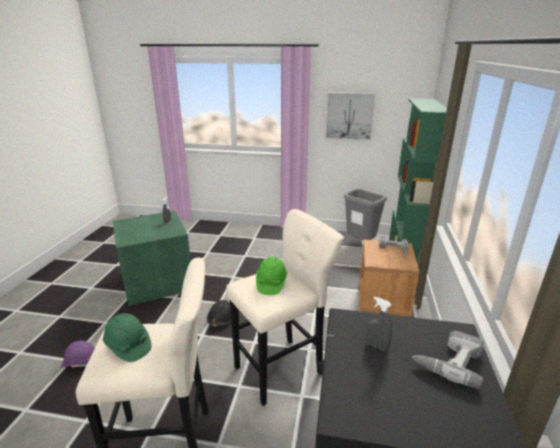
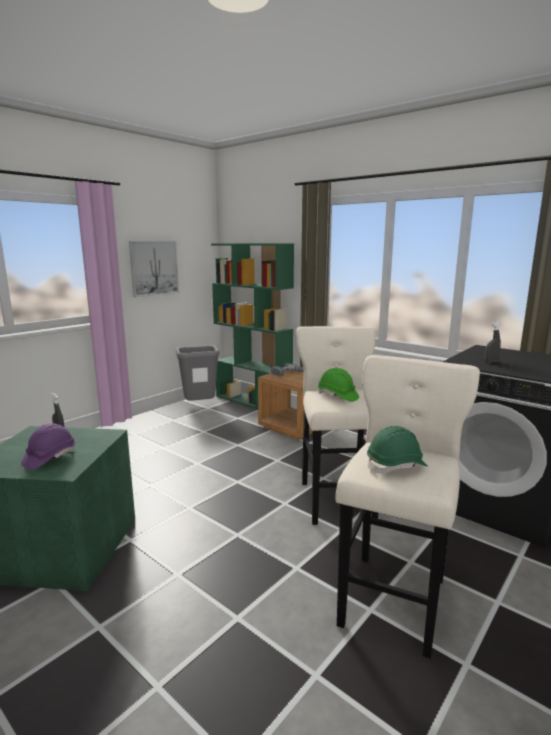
camera: 60 degrees left, 10 degrees down
purple hard hat [61,341,95,368] -> purple hard hat moved to [21,423,75,470]
black hard hat [207,300,231,327] -> none
power drill [412,331,484,389] -> none

